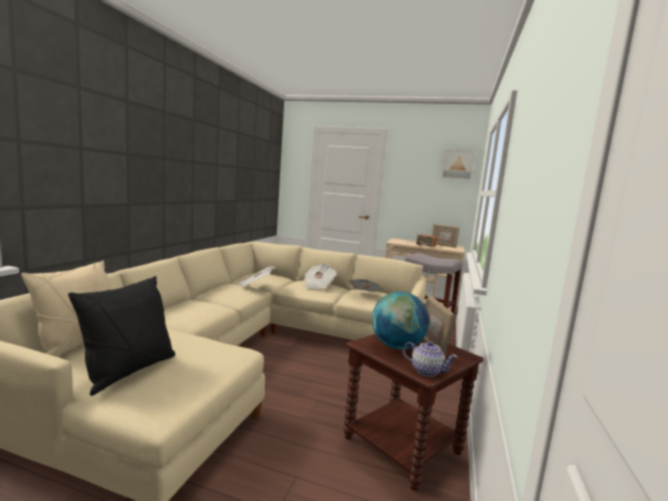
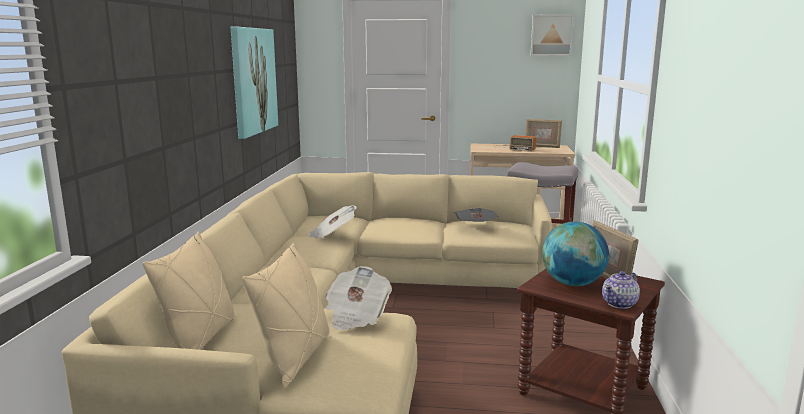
camera: 10 degrees left, 5 degrees up
black pillow [68,276,175,396] -> beige pillow [242,243,330,388]
newspaper [304,264,337,289] -> newspaper moved to [325,266,392,330]
teapot [403,341,458,377] -> teapot turned 120 degrees clockwise [602,271,640,309]
none -> picture [231,27,278,139]

